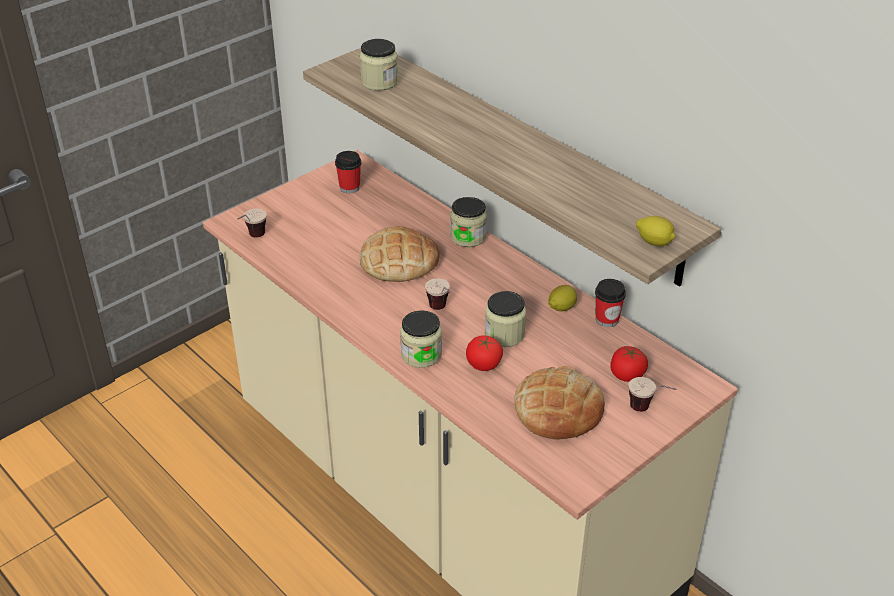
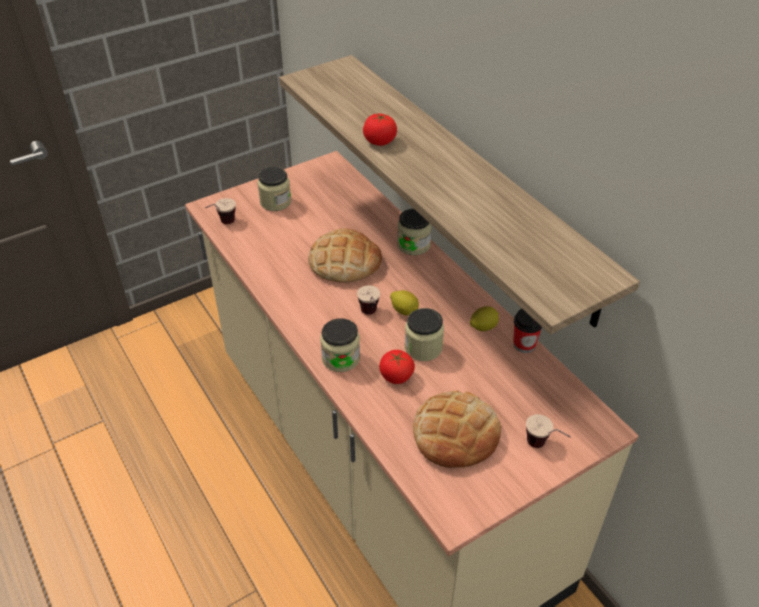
camera: 10 degrees right, 5 degrees up
cup [335,151,361,194] -> none
jar [360,39,398,91] -> jar moved to [257,167,291,211]
tomato [610,346,648,382] -> tomato moved to [363,114,397,146]
lemon [636,216,675,246] -> lemon moved to [390,290,419,316]

